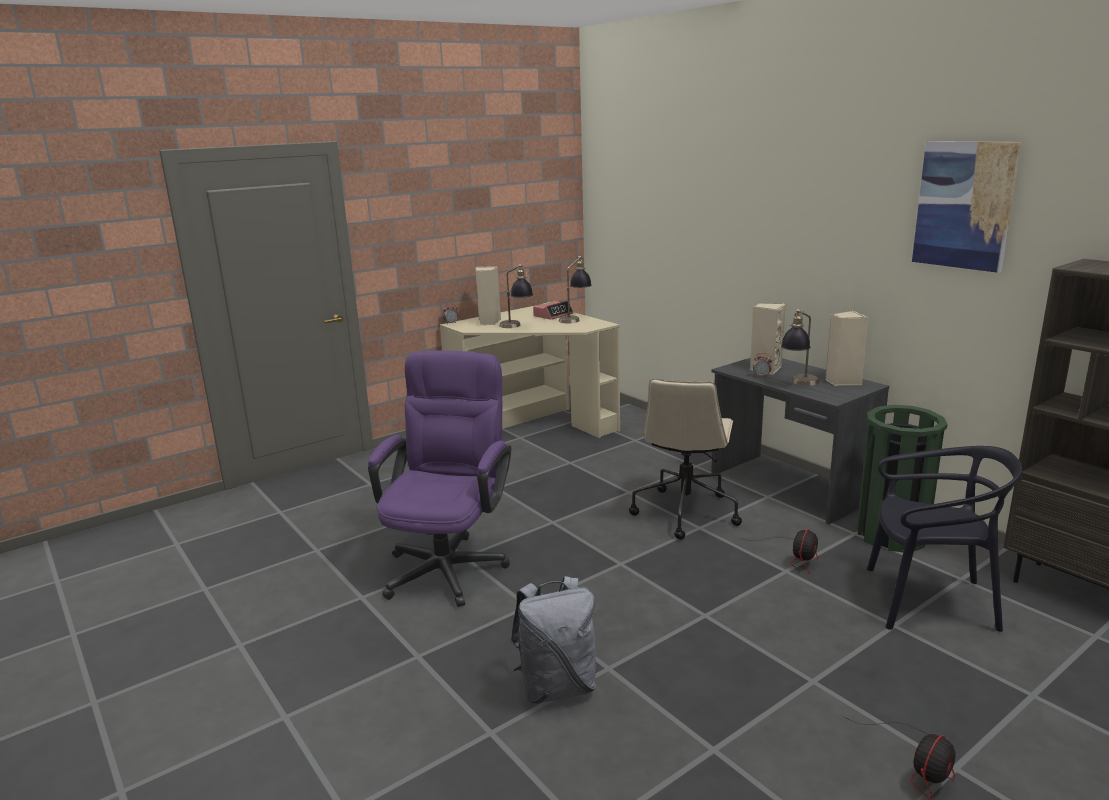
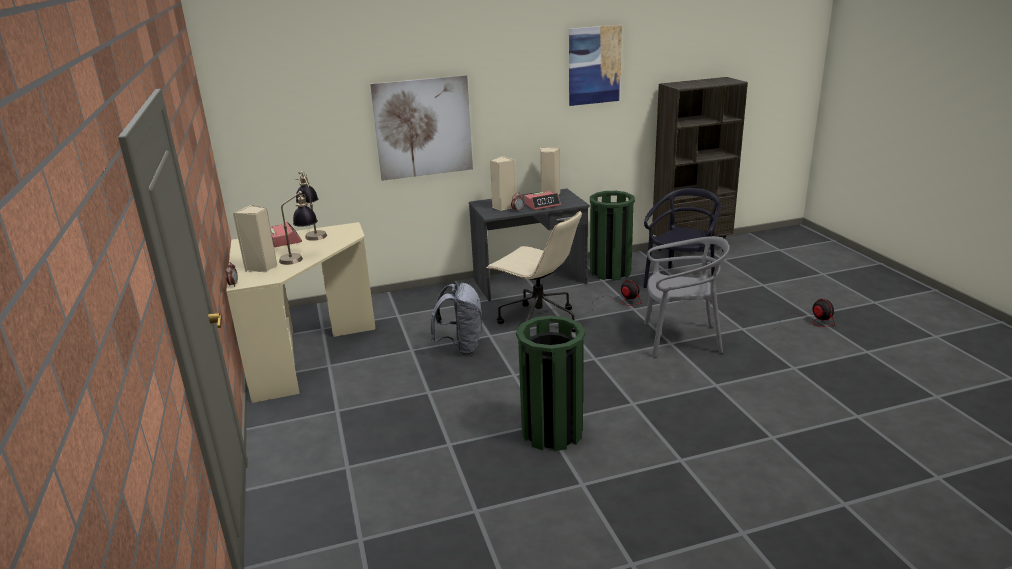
camera: 70 degrees left, 5 degrees up
purple office chair [368,350,511,607] -> green trash can [516,315,585,451]
grey backpack [511,576,596,704] -> grey backpack moved to [430,283,482,355]
table lamp [781,309,819,386] -> alarm clock [525,191,561,210]
none -> picture [370,75,473,181]
none -> grey chair [644,236,729,358]

